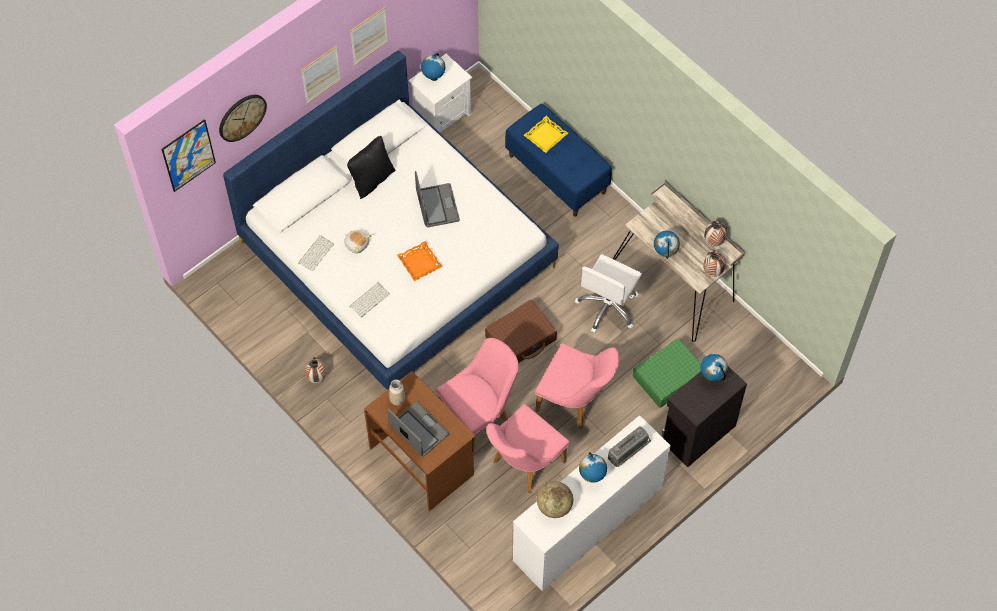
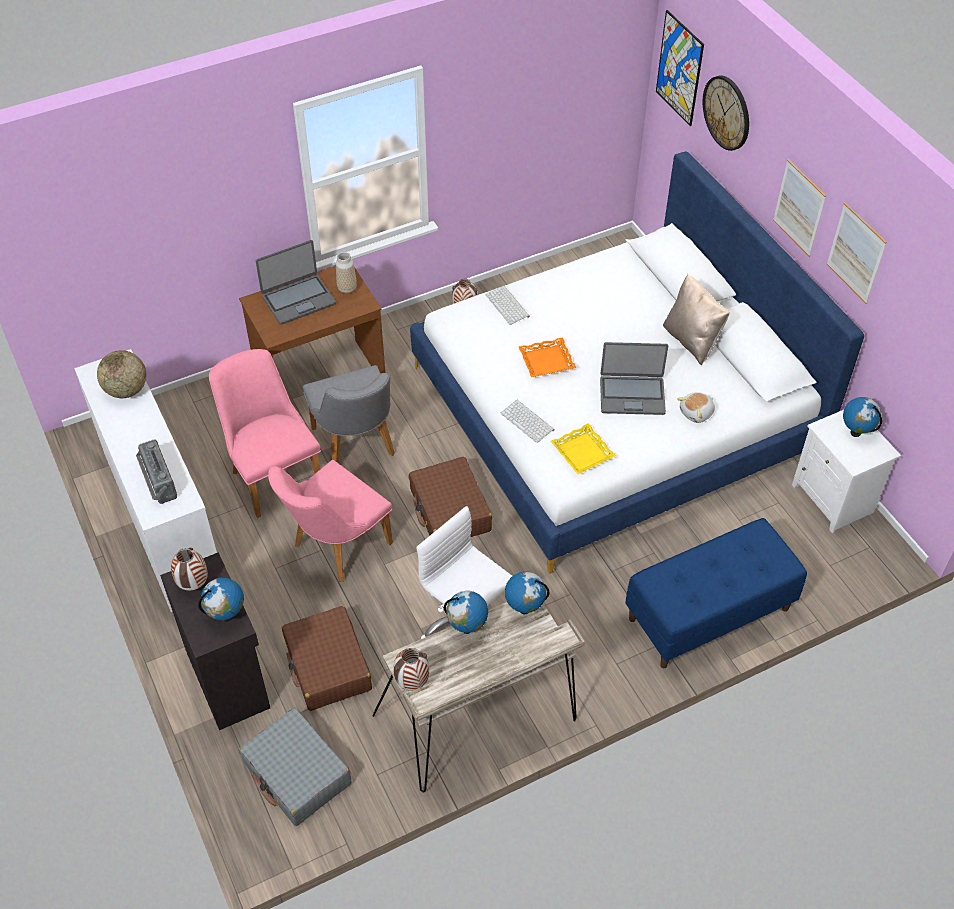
camera: 105 degrees right, 10 degrees down
keyboard [298,235,334,271] -> keyboard moved to [501,399,554,443]
plush toy [344,231,371,254] -> plush toy moved to [677,392,715,423]
black pillow [347,136,396,199] -> beige pillow [663,274,730,366]
pink chair [436,338,519,451] -> grey chair [303,365,395,463]
yellow tray [524,116,568,153] -> yellow tray moved to [551,423,616,474]
globe [579,452,607,483] -> globe moved to [505,571,549,615]
green suitcase [633,338,701,408] -> brown suitcase [282,606,372,711]
vase [704,221,727,246] -> vase moved to [171,548,208,591]
none -> grey suitcase [239,708,351,826]

